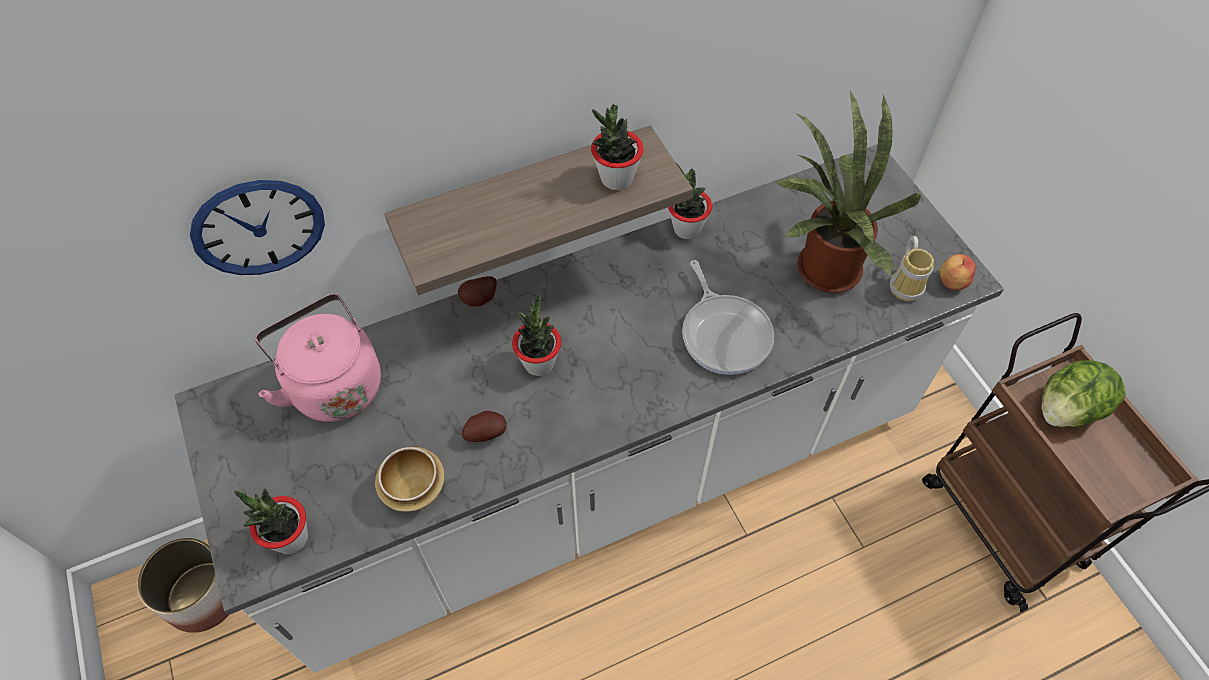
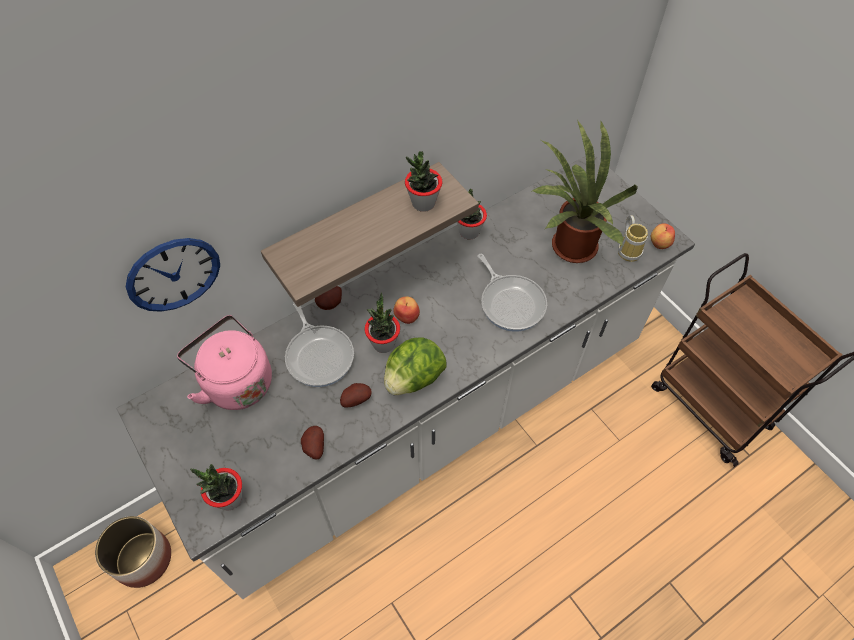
camera: 10 degrees left, 0 degrees up
bowl [375,447,445,512] -> potato [301,426,324,460]
lettuce [1042,360,1126,427] -> lettuce moved to [384,337,447,395]
none -> frying pan [285,302,354,387]
none -> apple [393,296,420,324]

